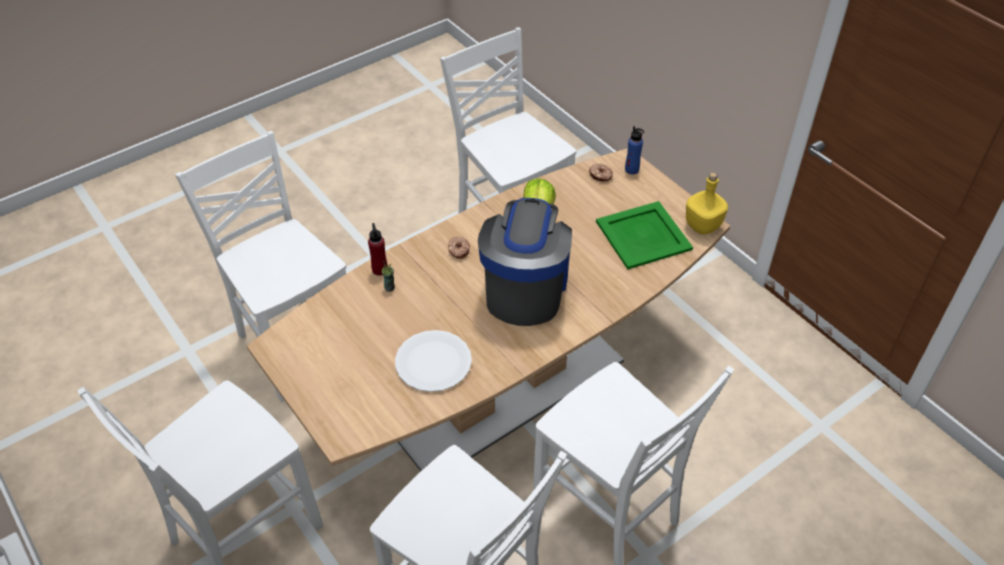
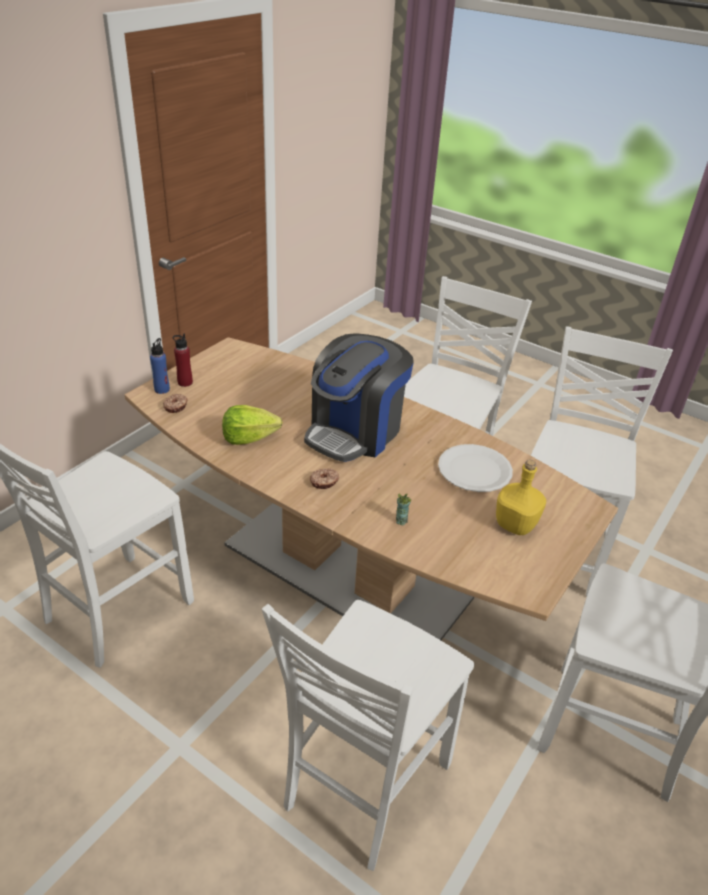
camera: 110 degrees left, 10 degrees down
red bottle [368,223,388,276] -> red bottle moved to [173,333,193,387]
coffee machine [478,198,572,326] -> coffee machine turned 45 degrees counterclockwise [304,333,414,462]
green tray [596,201,693,270] -> none
yellow bottle [686,172,728,235] -> yellow bottle moved to [496,460,546,535]

